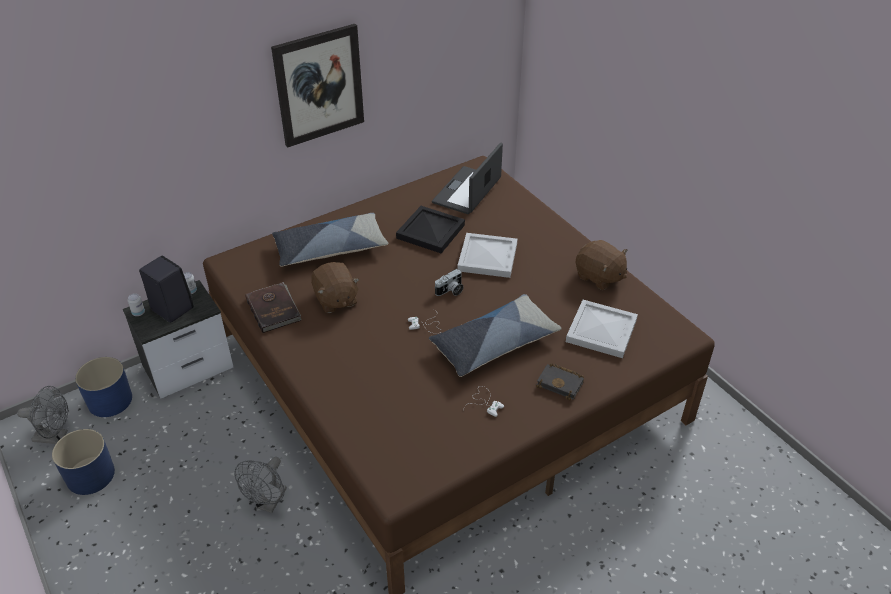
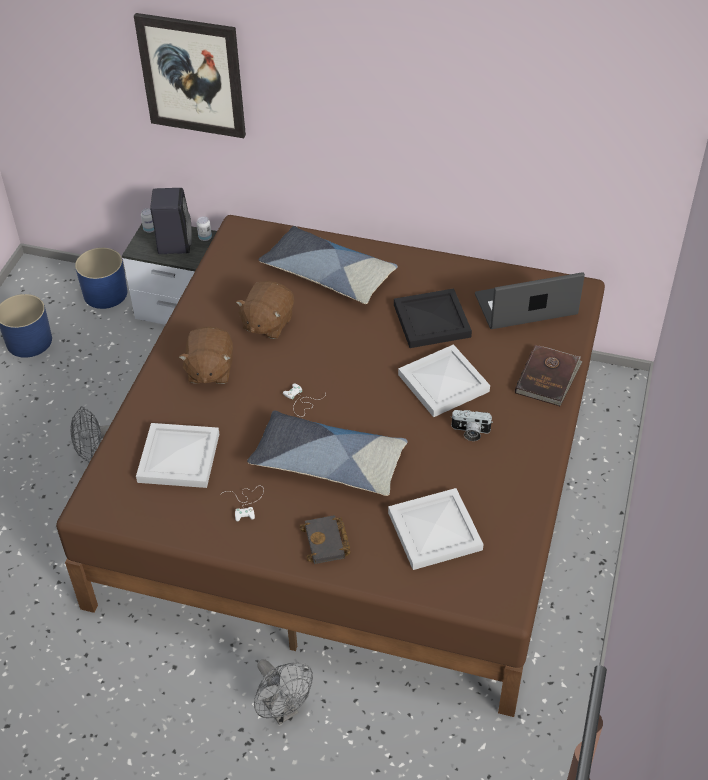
camera: 50 degrees right, 5 degrees up
grey fan [17,386,68,444] -> grey fan moved to [254,659,313,725]
brown book [245,282,302,333] -> brown book moved to [515,345,583,406]
picture [271,24,364,147] -> picture moved to [134,13,246,138]
camera [435,269,463,296] -> camera moved to [451,410,493,441]
brown plush toy [576,240,628,290] -> brown plush toy moved to [179,326,233,384]
none -> white tray [136,423,219,488]

